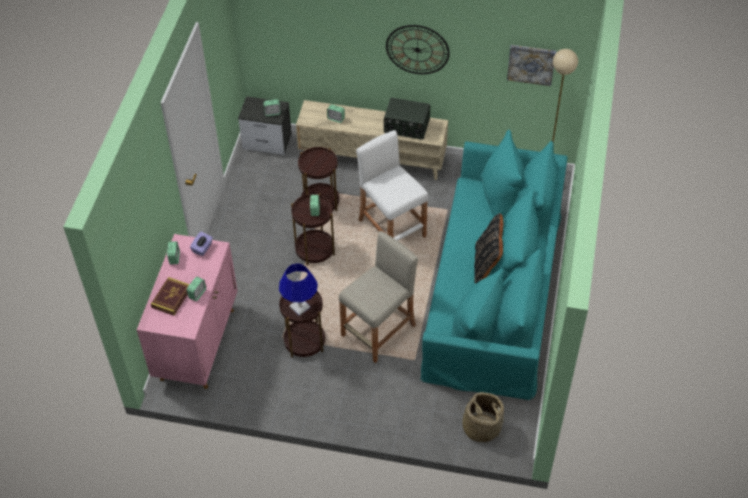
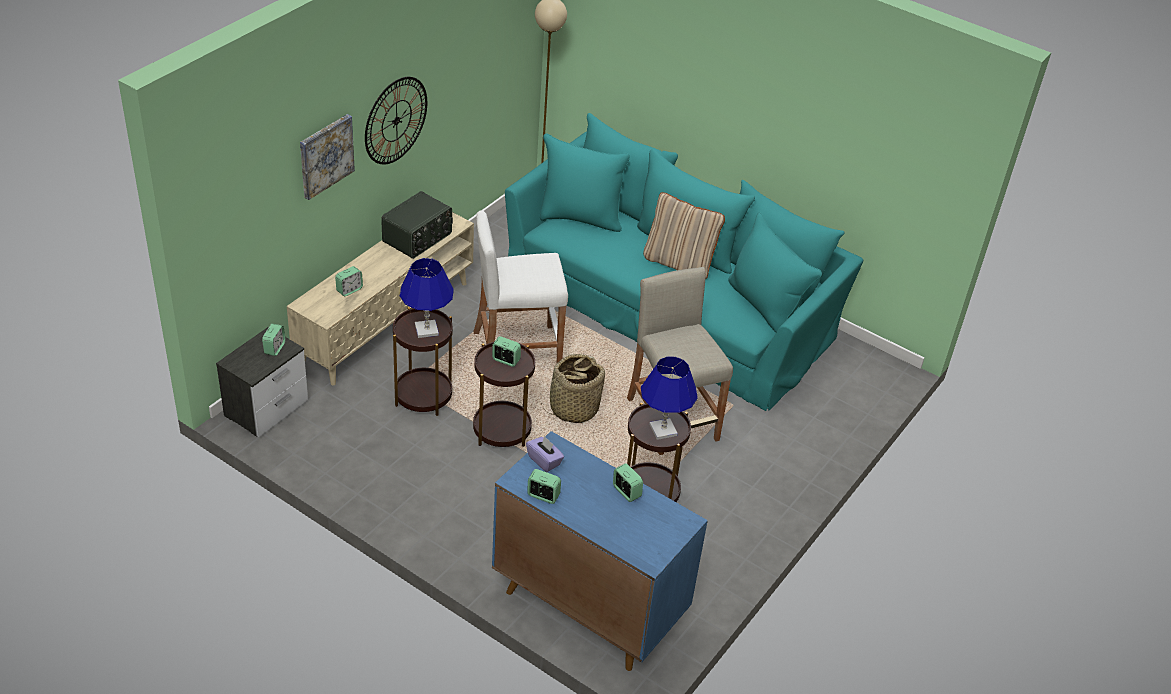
camera: 70 degrees left, 10 degrees down
pink cabinet [137,234,238,389] -> blue cabinet [492,431,708,671]
book [151,277,190,315] -> none
basket [459,392,504,442] -> basket moved to [541,354,605,423]
black pillow [474,213,503,284] -> beige pillow [643,192,725,279]
picture [507,45,556,86] -> picture moved to [300,114,355,200]
none -> blue table lamp [400,258,454,338]

